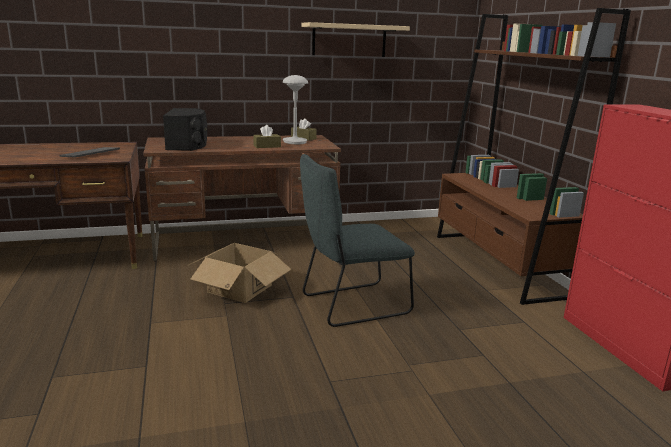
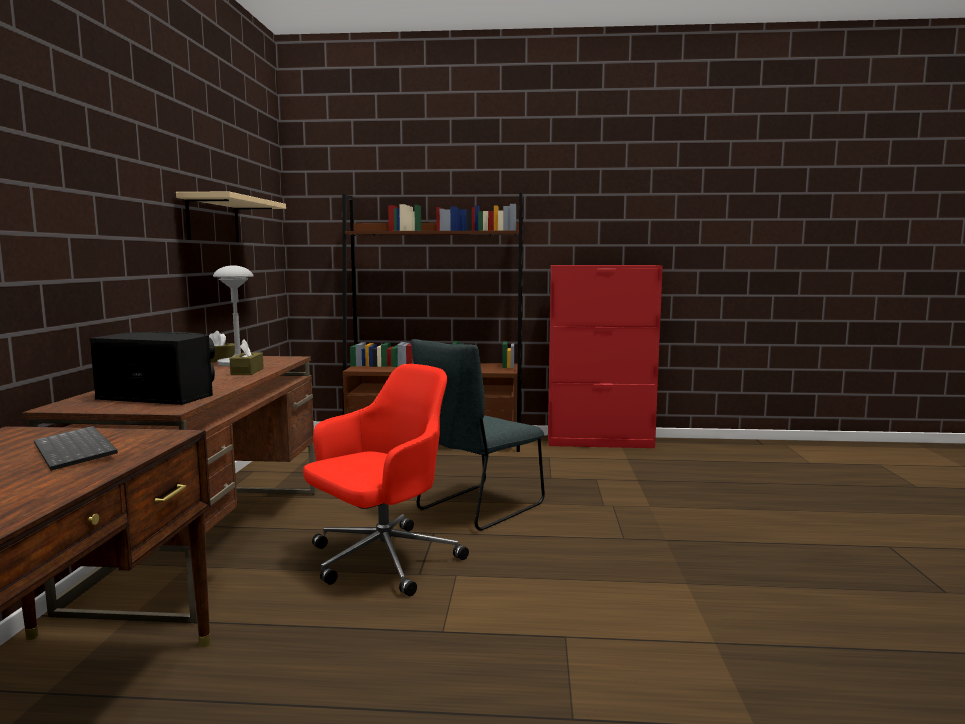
camera: 70 degrees left, 10 degrees down
cardboard box [189,243,291,303] -> red office chair [303,364,469,596]
grey chair [300,154,415,327] -> grey chair turned 45 degrees clockwise [411,339,545,531]

